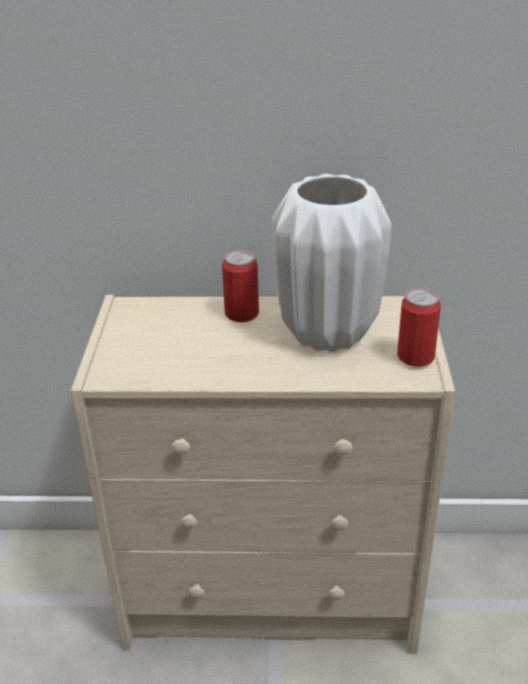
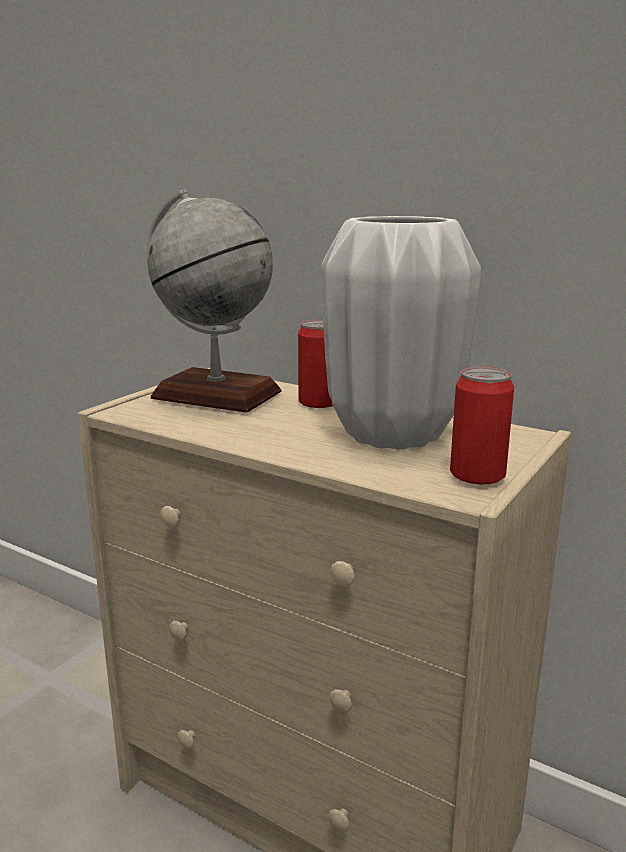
camera: 30 degrees right, 15 degrees down
none -> globe [147,189,281,413]

